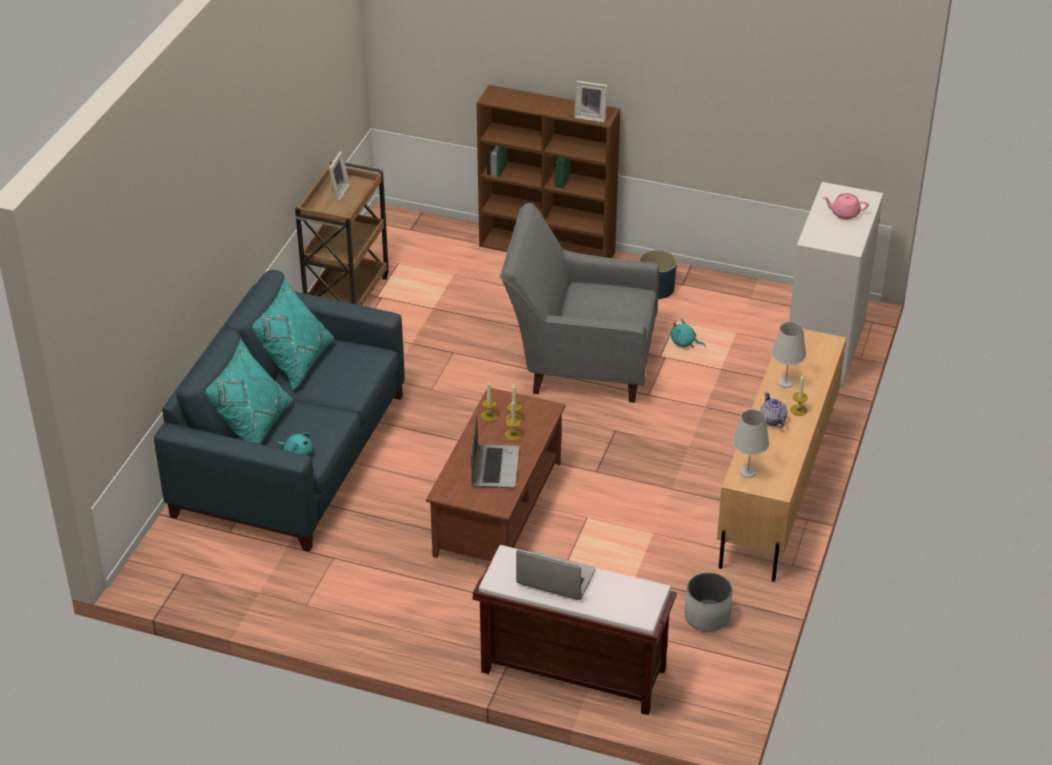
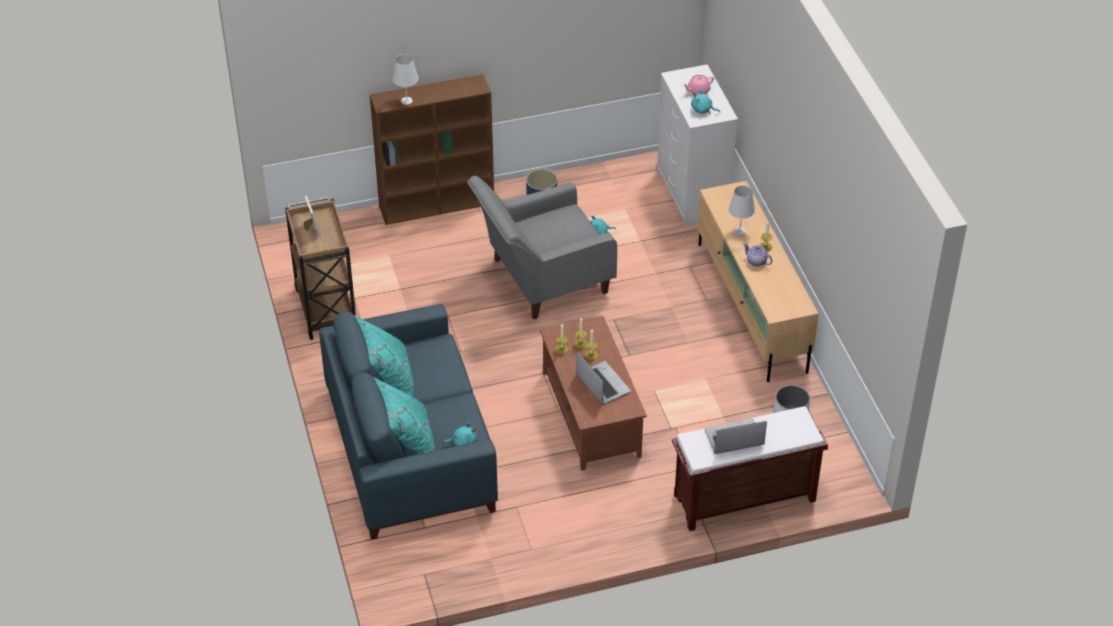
camera: 35 degrees left, 5 degrees up
picture frame [574,81,608,122] -> none
white table lamp [733,409,769,478] -> white table lamp moved to [392,54,419,105]
none -> turquoise plush toy [691,90,720,114]

